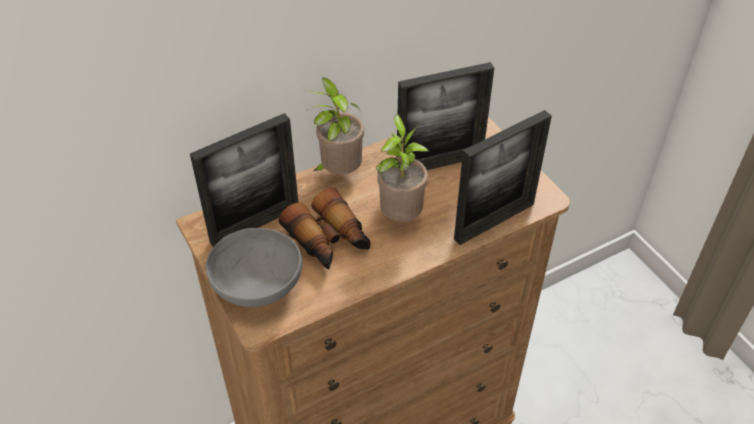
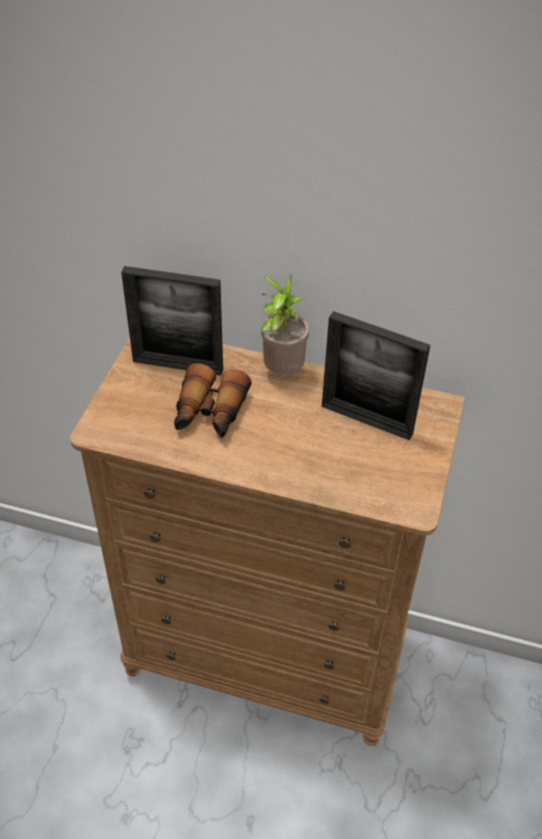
camera: 45 degrees right, 0 degrees up
grey bowl [205,228,303,307] -> none
potted plant [376,114,429,222] -> none
picture frame [454,110,552,245] -> none

